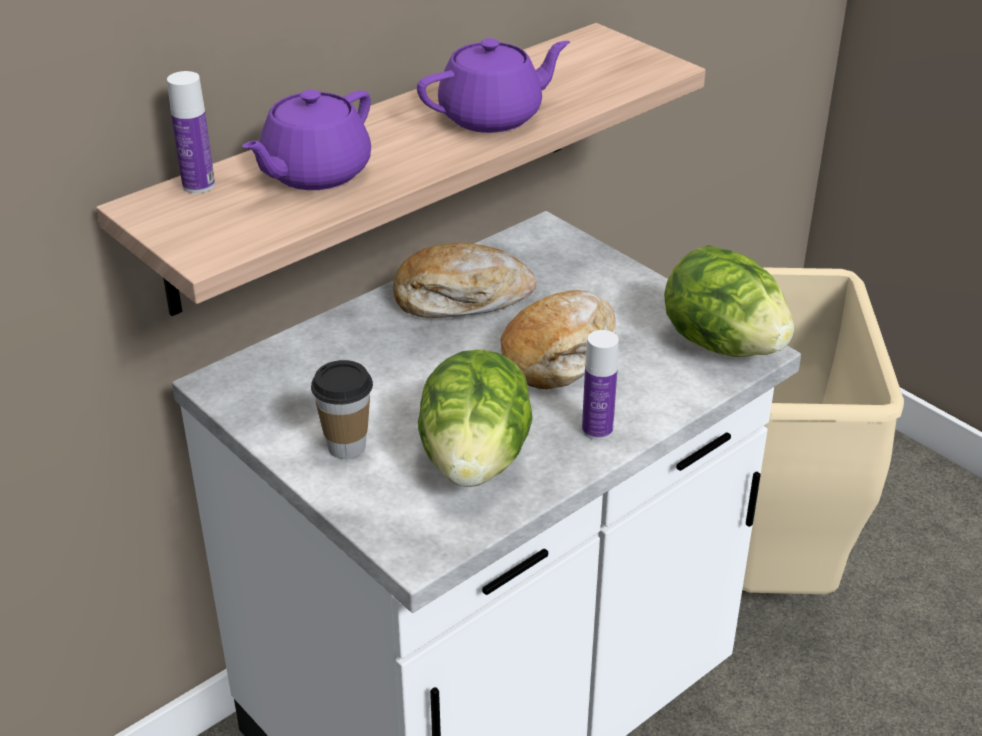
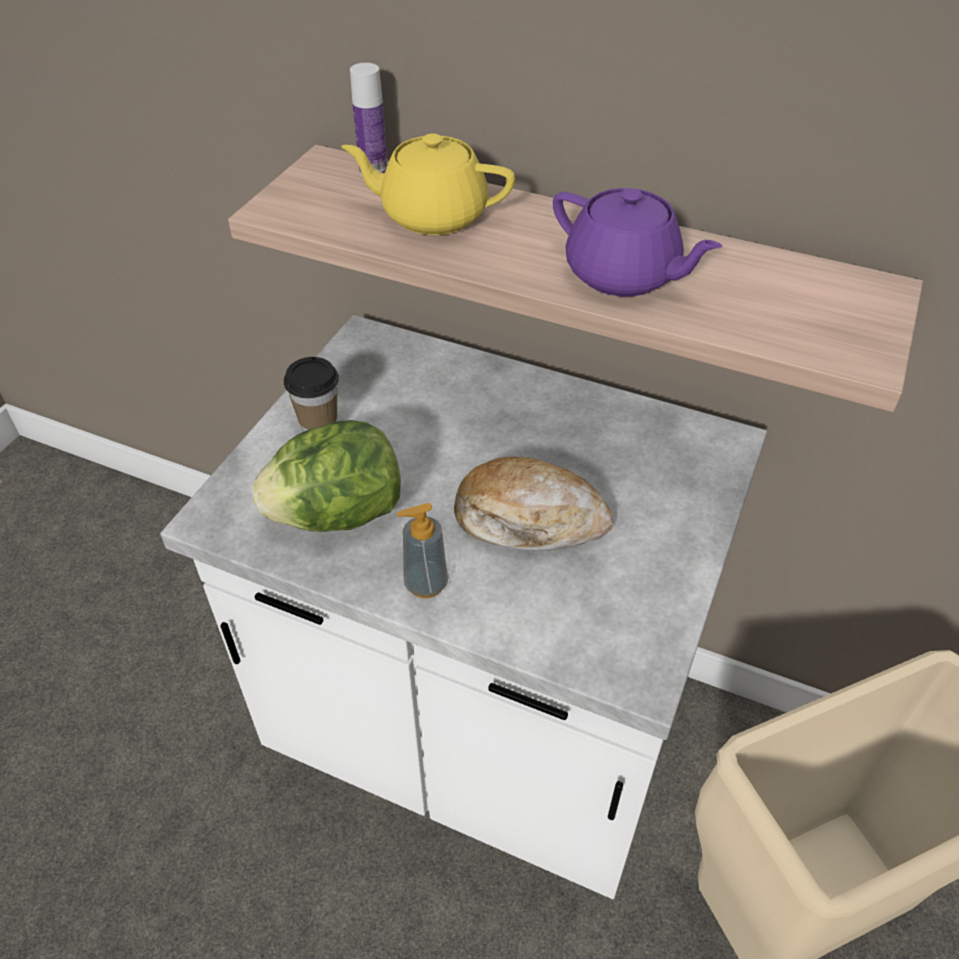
camera: 65 degrees right, 10 degrees up
purple teapot [242,89,371,190] -> yellow teapot [341,134,515,235]
bread [393,242,537,318] -> none
bottle [582,330,619,440] -> soap dispenser [396,503,448,598]
lettuce [664,245,794,357] -> none

